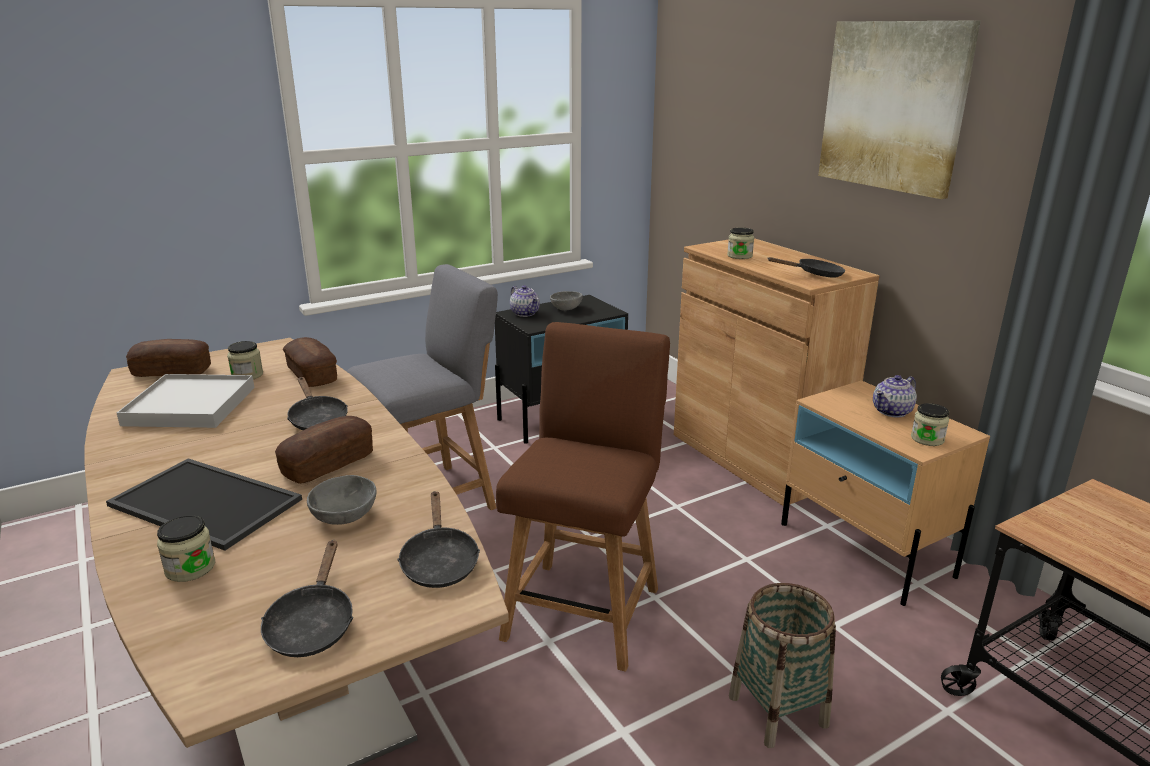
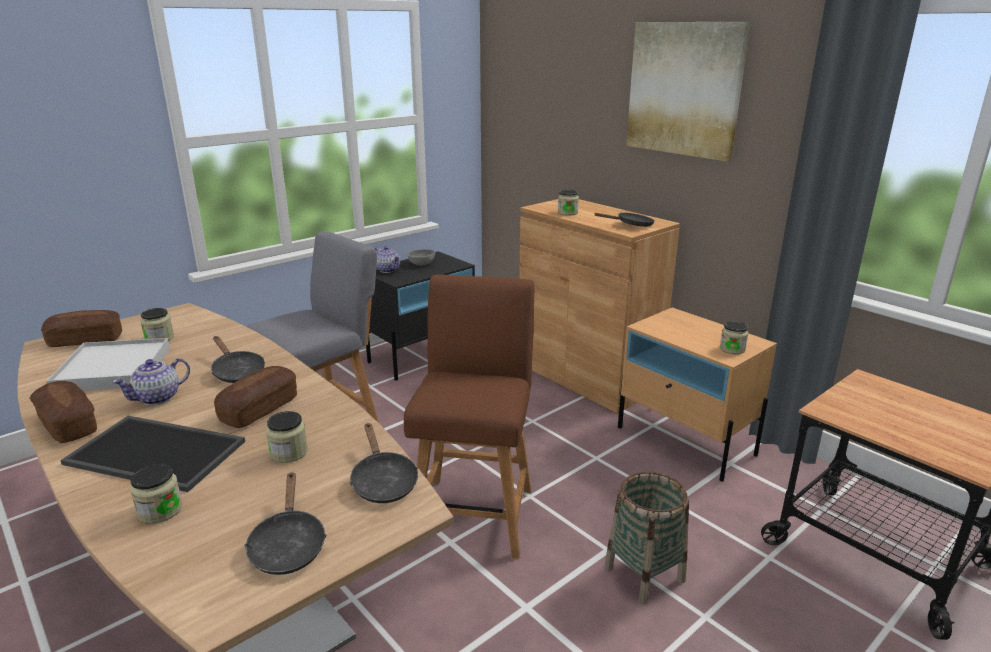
camera: 10 degrees left, 0 degrees up
bread [283,337,337,387] -> bread moved to [30,381,97,443]
grey bowl [307,475,376,525] -> jar [266,411,308,463]
teapot [873,375,917,418] -> teapot moved to [112,358,190,405]

